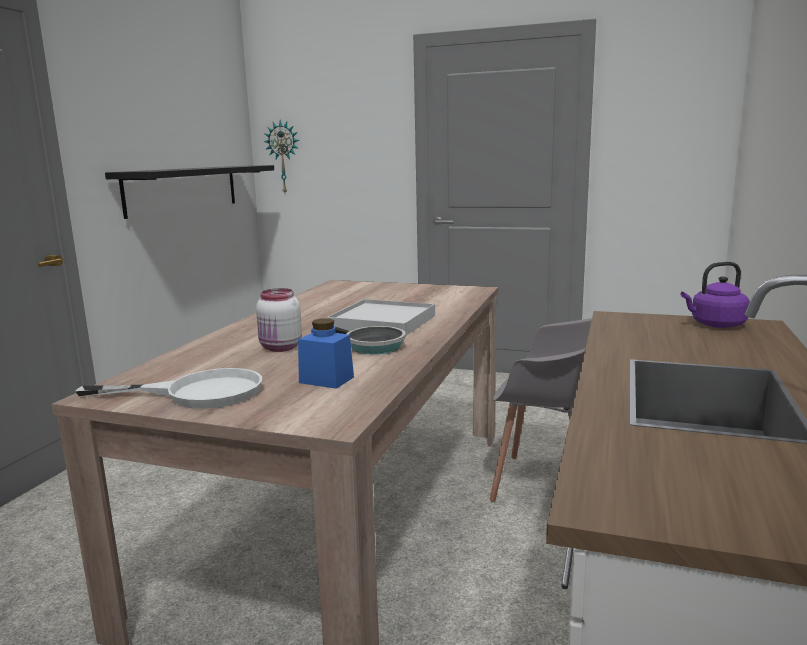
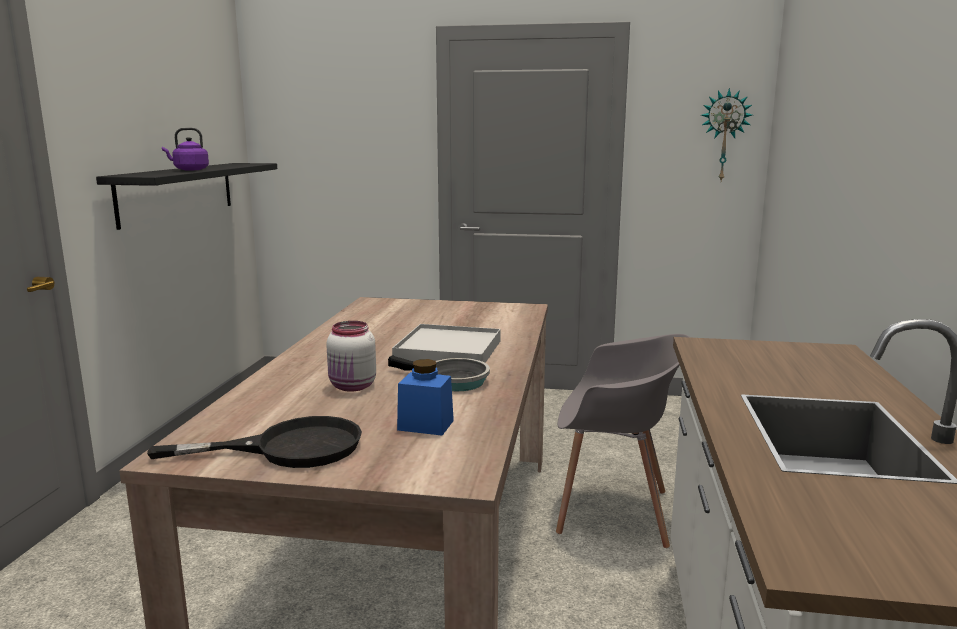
camera: 10 degrees left, 0 degrees up
white frying pan [75,368,262,409] -> black frying pan [147,416,362,468]
wall clock [264,120,300,193] -> wall clock moved to [701,88,752,181]
purple kettle [681,262,750,328] -> purple kettle moved to [162,128,209,170]

